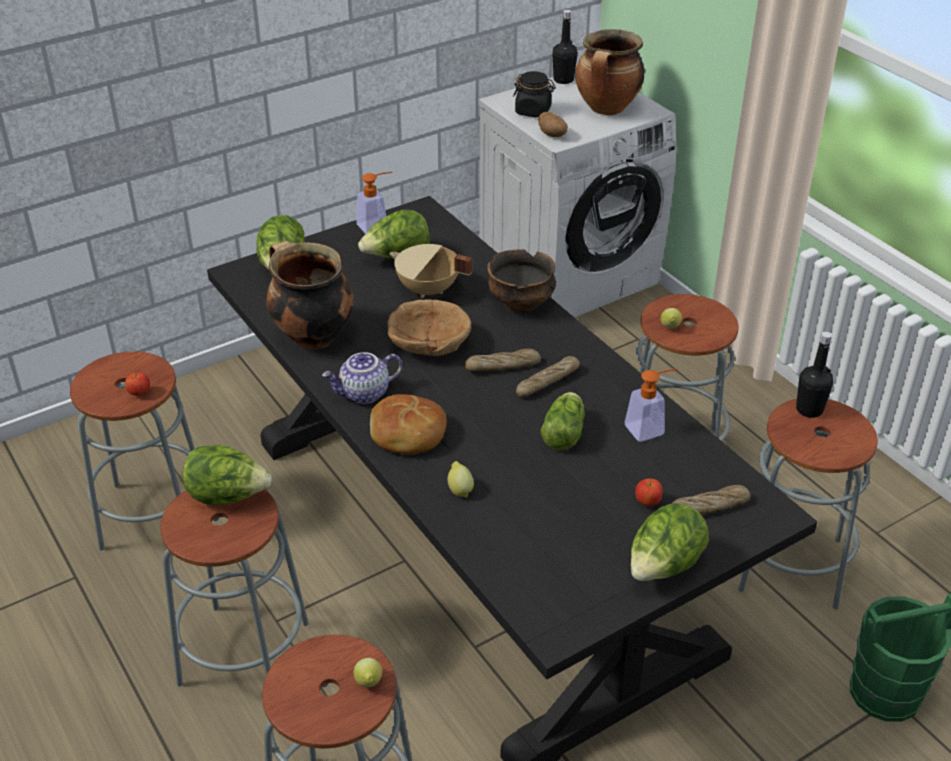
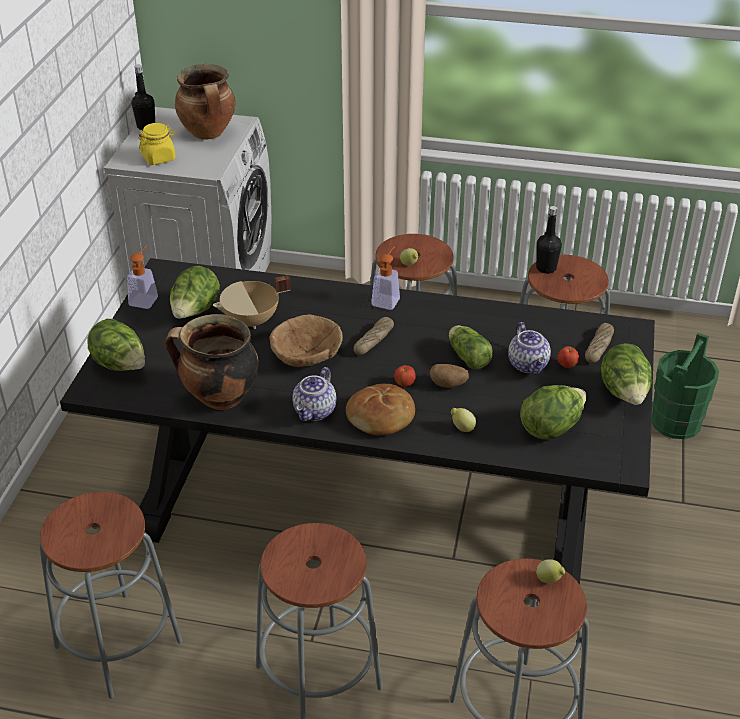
camera: 45 degrees left, 0 degrees up
apple [125,372,150,396] -> apple moved to [394,365,416,387]
lettuce [183,445,272,505] -> lettuce moved to [520,385,586,440]
bowl [487,249,556,313] -> none
black jar [513,71,556,117] -> yellow jar [138,123,176,165]
bread [516,356,580,397] -> none
potato [538,112,568,137] -> potato moved to [430,364,469,388]
soap dispenser [624,368,678,442] -> soap dispenser moved to [371,246,400,310]
none -> teapot [508,322,551,374]

